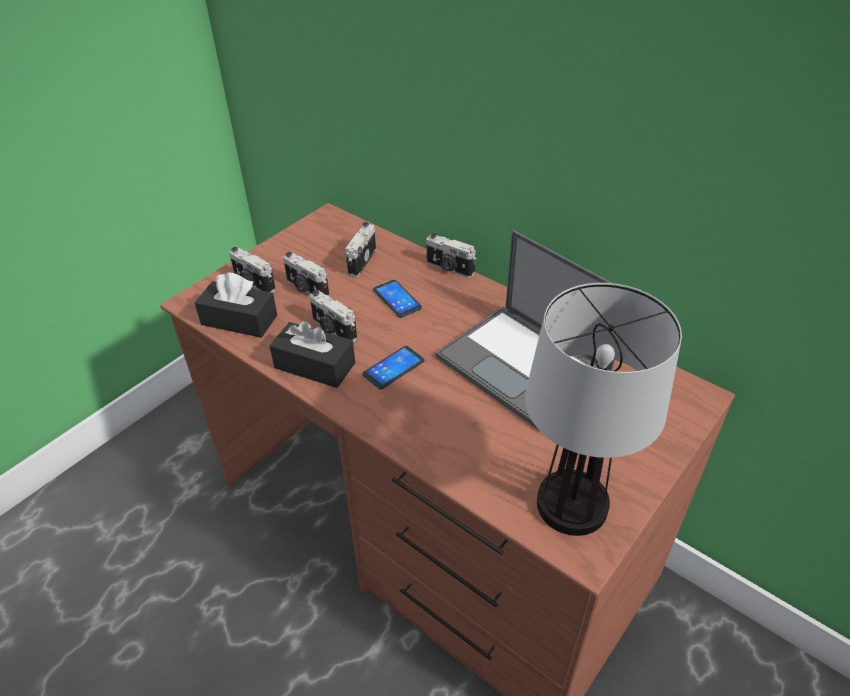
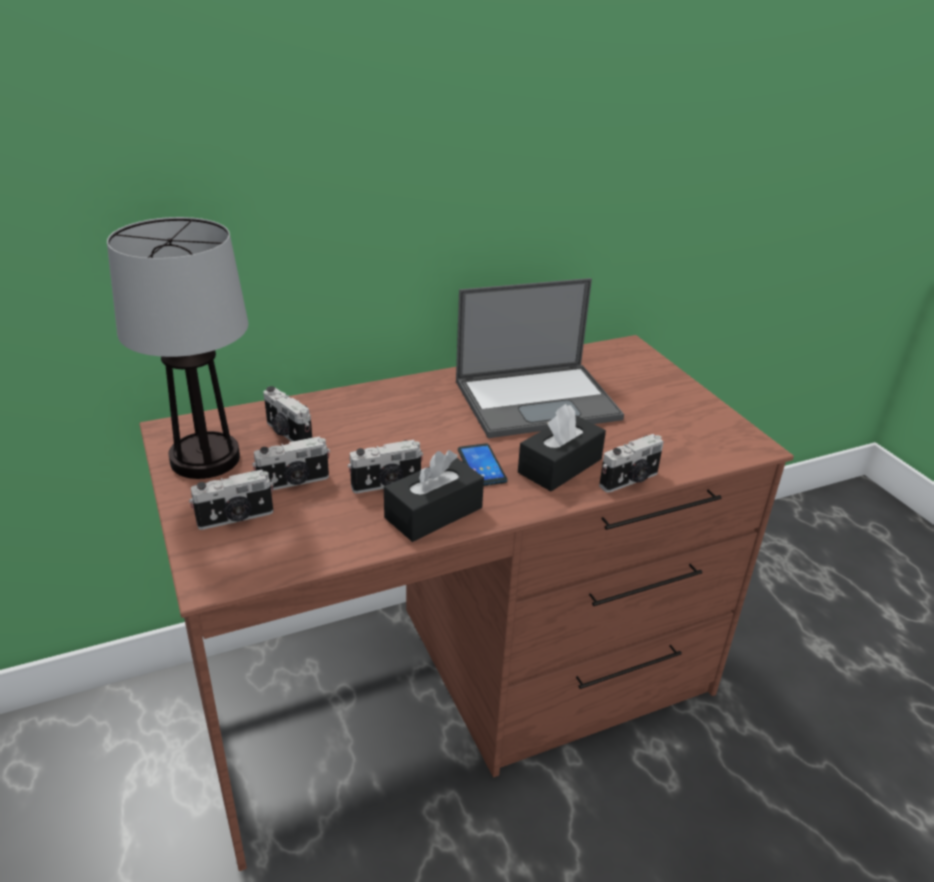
camera: 65 degrees left, 10 degrees down
black tissue box [194,272,277,338] -> black tissue box moved to [518,404,606,491]
phone [373,280,422,318] -> none
camera [426,233,476,278] -> camera moved to [599,434,664,493]
table lamp [525,283,682,536] -> table lamp moved to [107,217,248,479]

